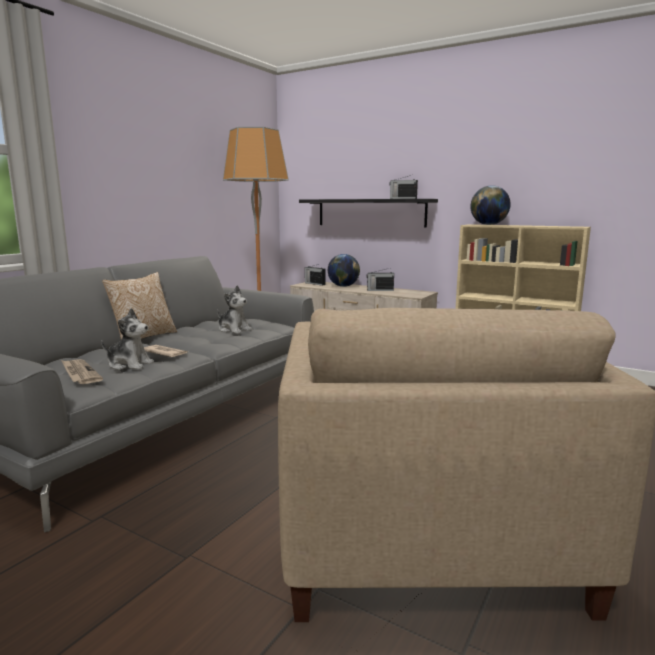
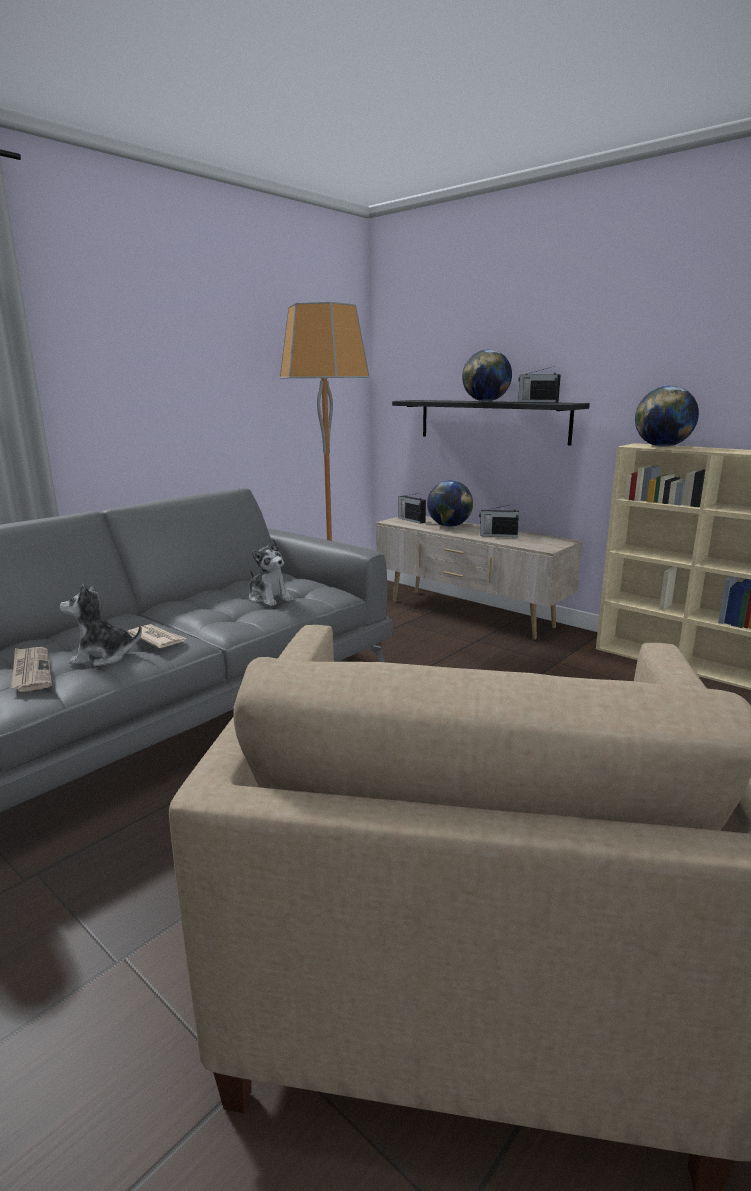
camera: 10 degrees right, 5 degrees up
plush toy [101,308,154,370] -> plush toy turned 150 degrees clockwise [60,584,142,666]
pillow [102,272,177,339] -> none
none -> globe [462,349,512,402]

